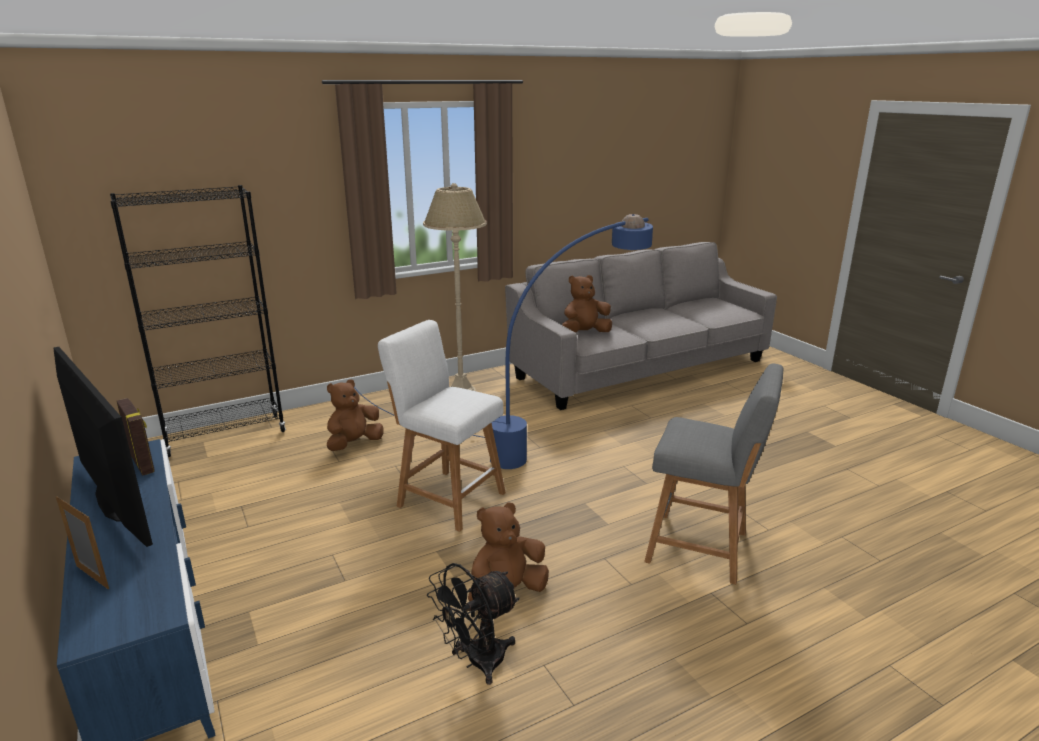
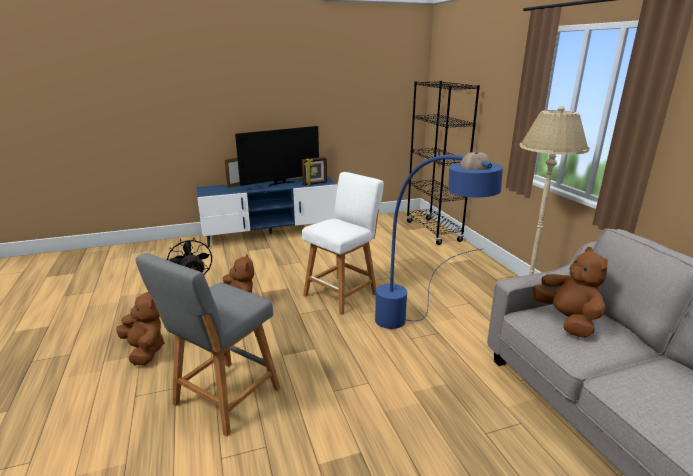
camera: 100 degrees right, 0 degrees up
brown plush toy [327,379,383,451] -> brown plush toy moved to [117,292,165,365]

